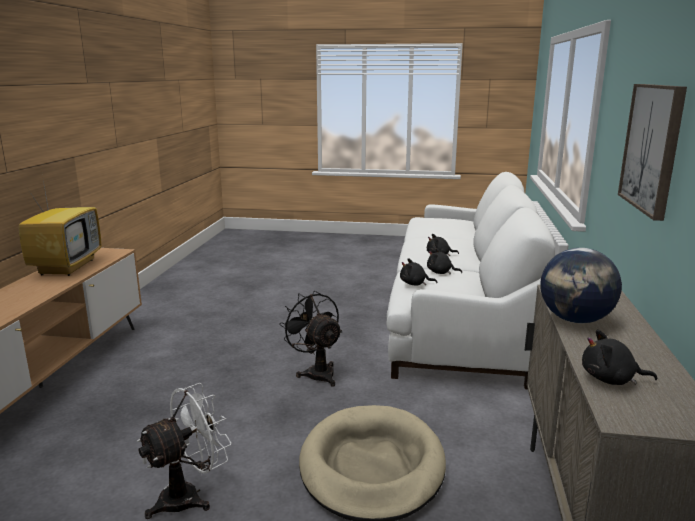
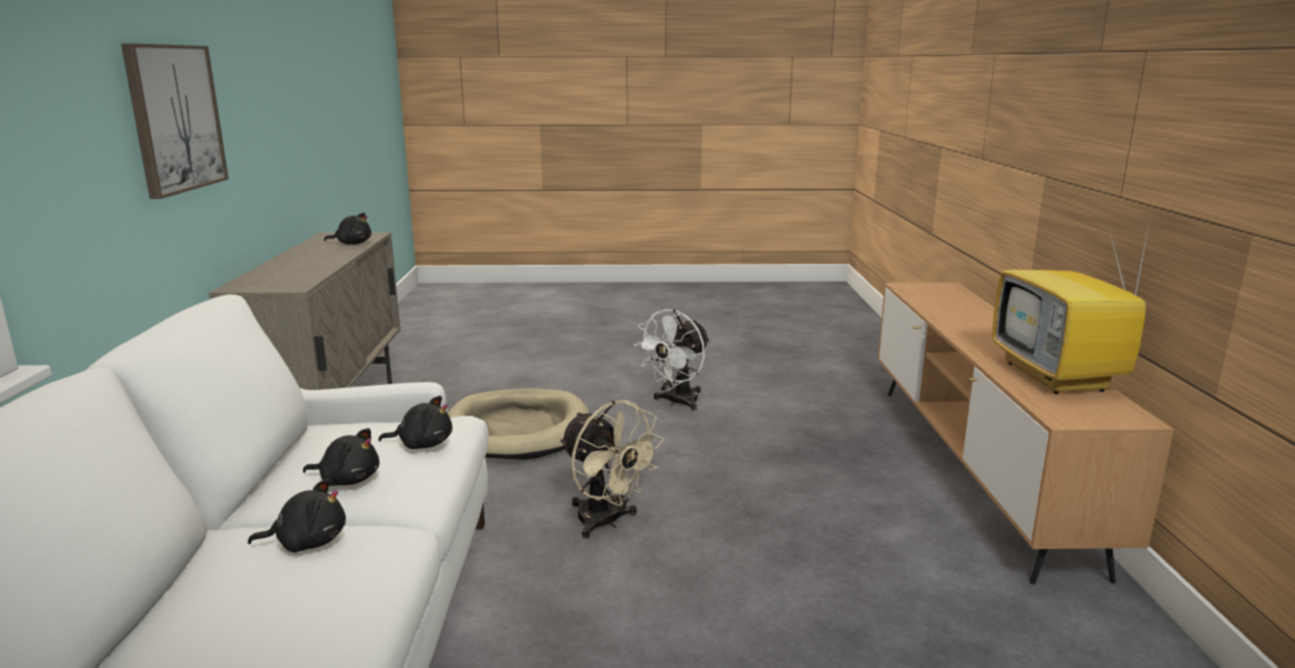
camera: 170 degrees right, 0 degrees up
black fan [279,291,342,387] -> beige fan [560,400,664,539]
globe [540,248,622,323] -> none

